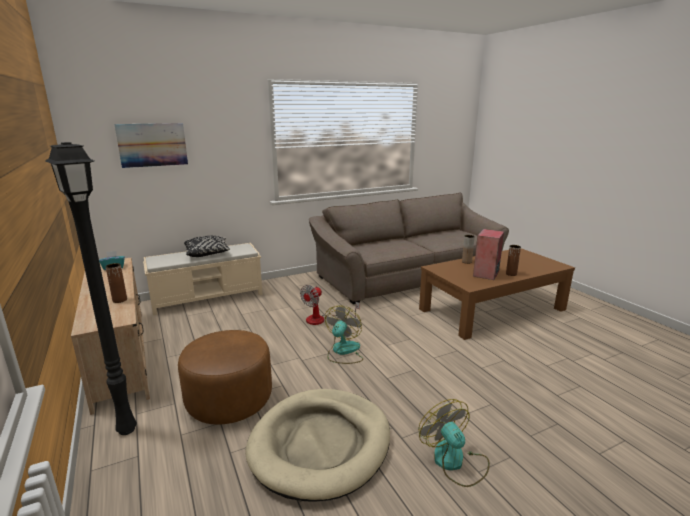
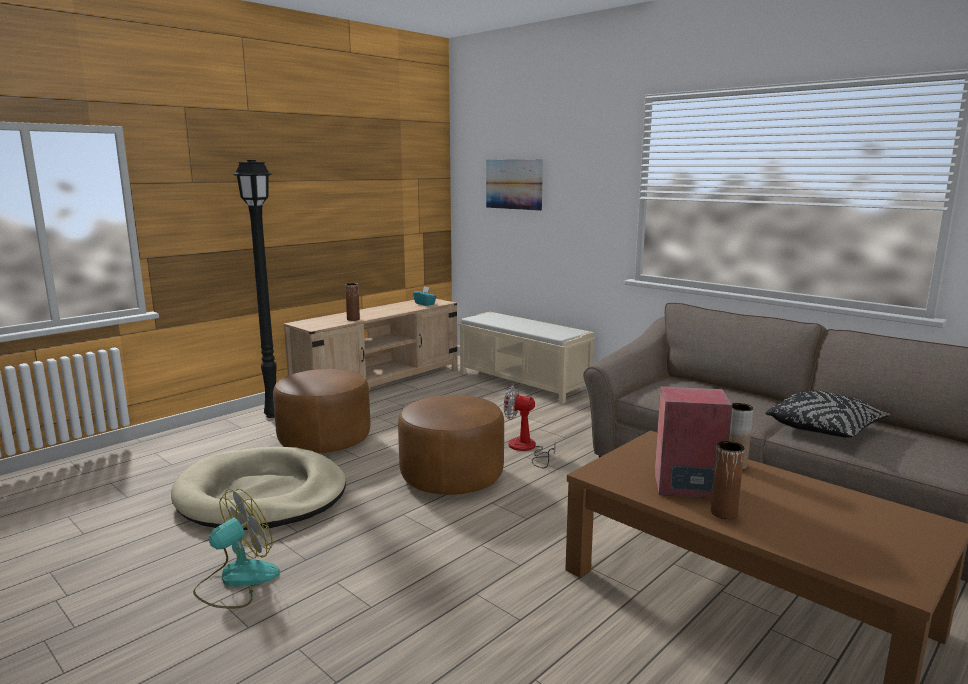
camera: 70 degrees right, 5 degrees down
black pillow [184,236,230,257] -> black pillow moved to [765,390,890,438]
fan [325,305,363,364] -> brown ottoman [398,395,504,495]

